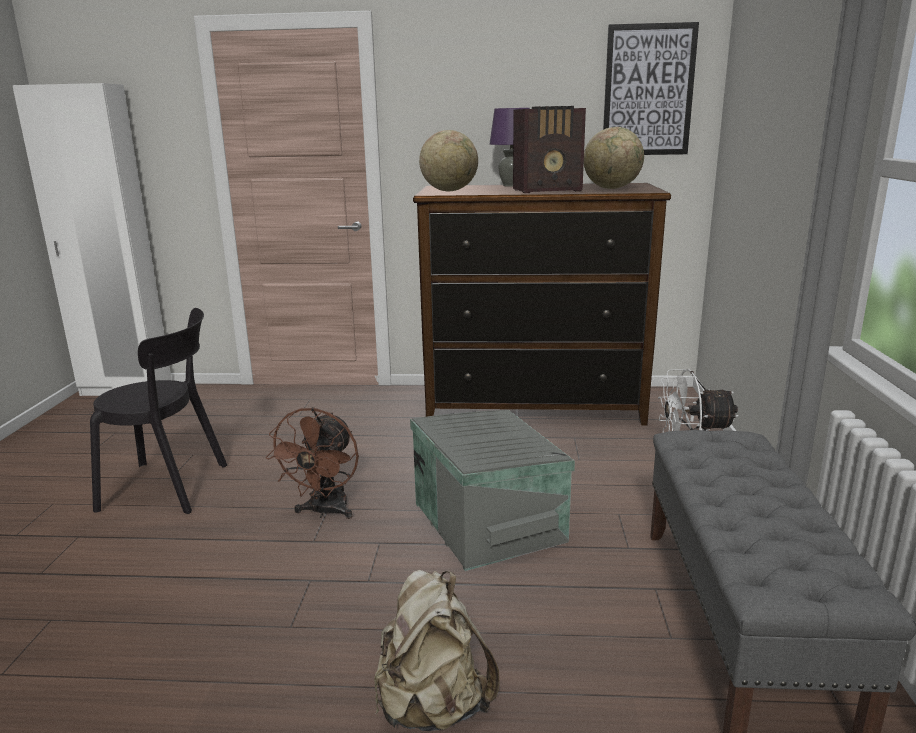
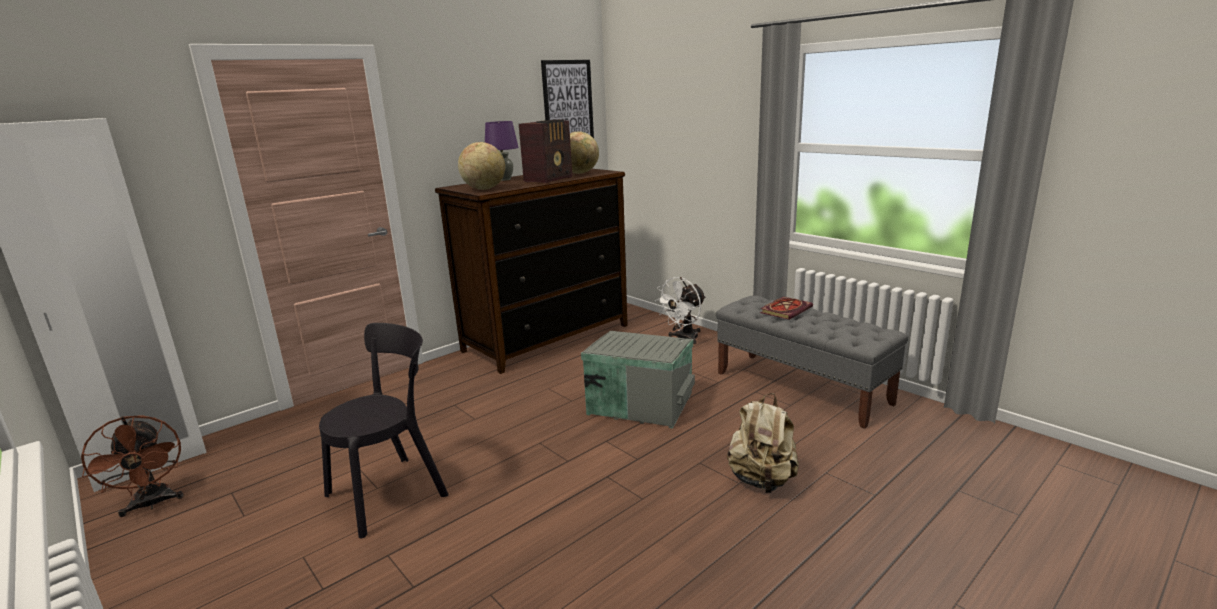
camera: 45 degrees left, 0 degrees up
brown fan [266,407,359,519] -> brown fan moved to [81,415,184,517]
none -> book [760,297,813,320]

